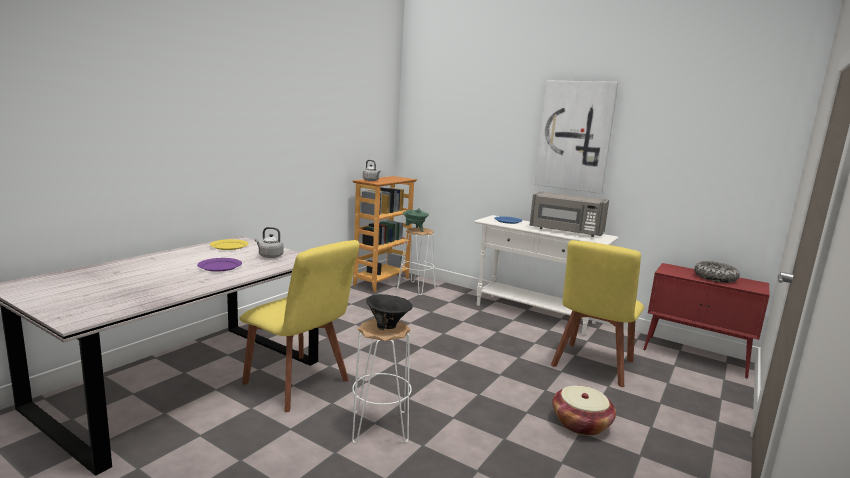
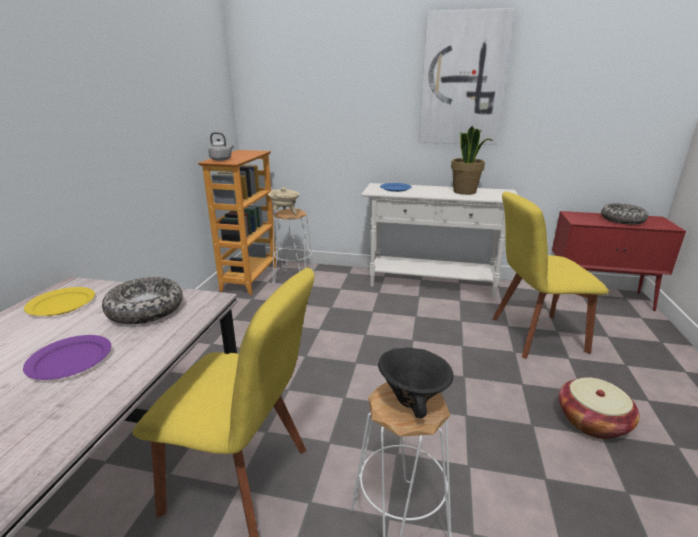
camera: 20 degrees left, 10 degrees up
grey kettle [254,227,284,258] -> bowl [102,277,183,324]
green cooking pot [403,208,429,232] -> beige cooking pot [268,186,300,215]
grey microwave [530,191,609,237] -> potted plant [451,126,493,195]
yellow chair [551,240,644,387] -> yellow chair turned 75 degrees clockwise [493,191,609,359]

